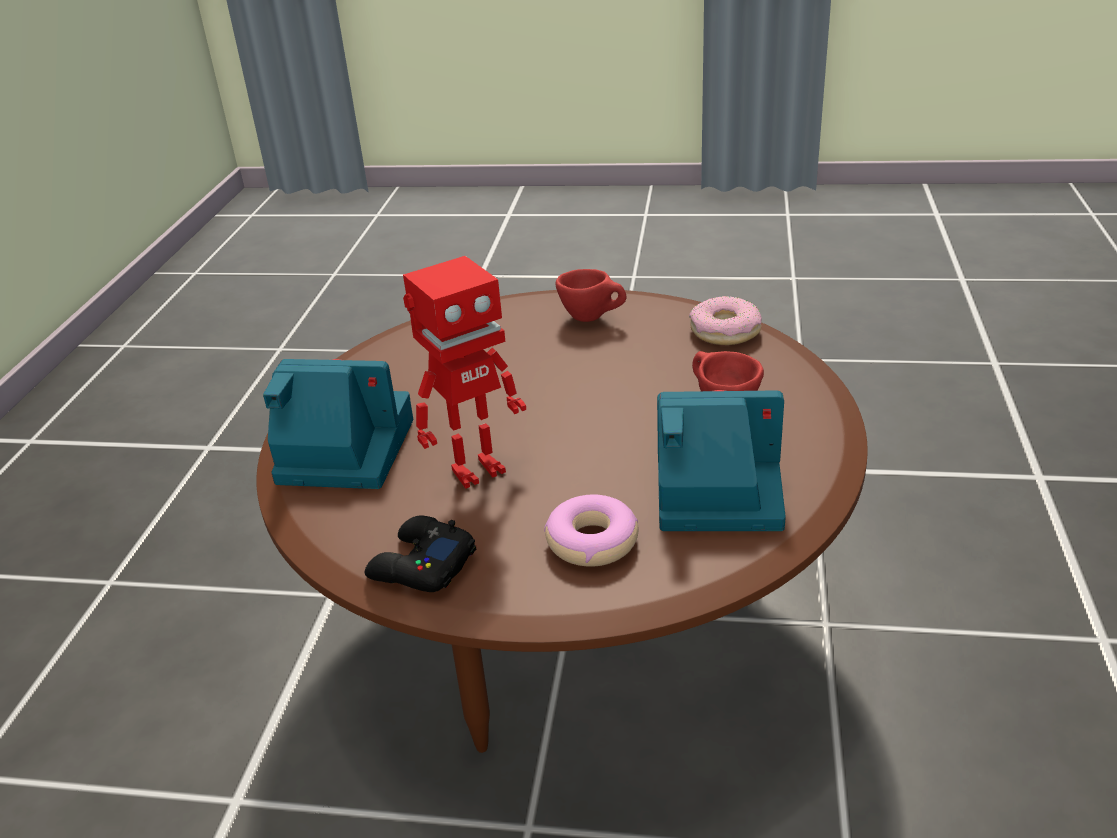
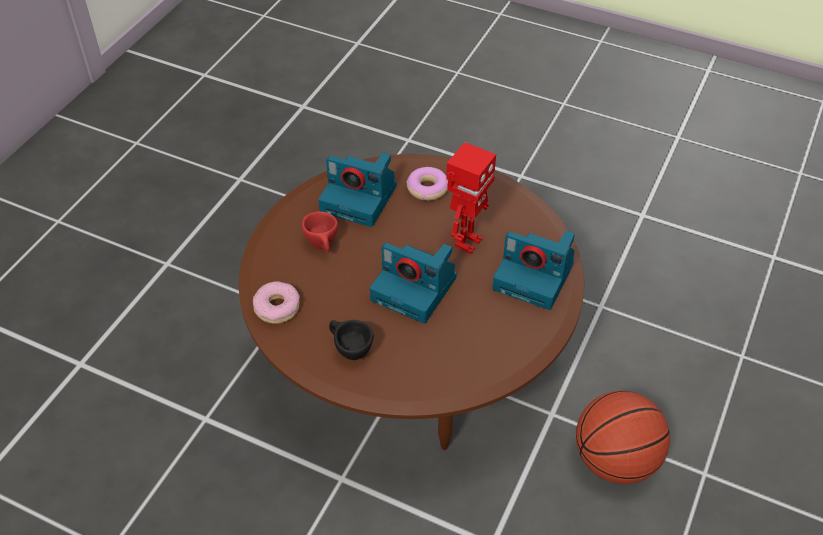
camera: 165 degrees left, 15 degrees up
black game controller [365,515,476,592] -> none
toy robot [403,256,526,489] -> toy robot turned 135 degrees clockwise [446,142,496,254]
red cup [555,269,626,322] -> black cup [329,320,374,360]
none -> camera [370,243,457,324]
none -> basketball [576,391,670,484]

